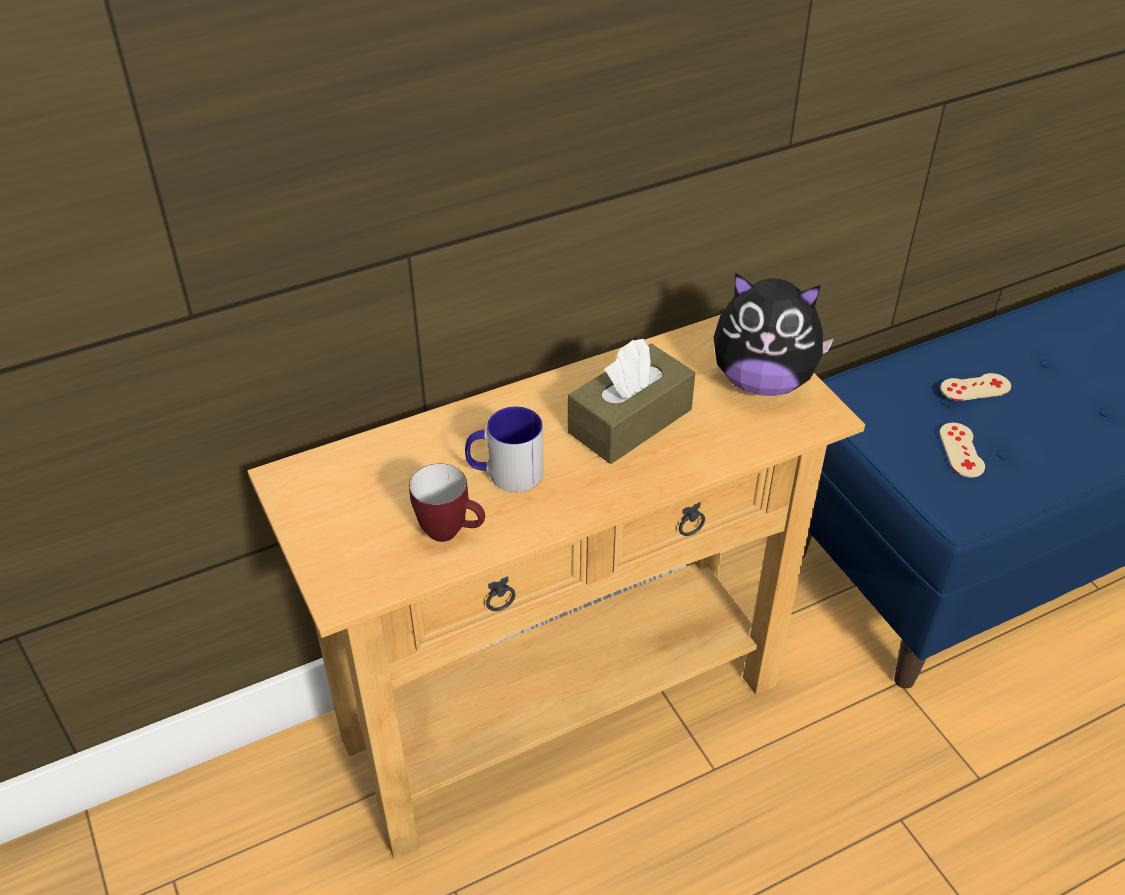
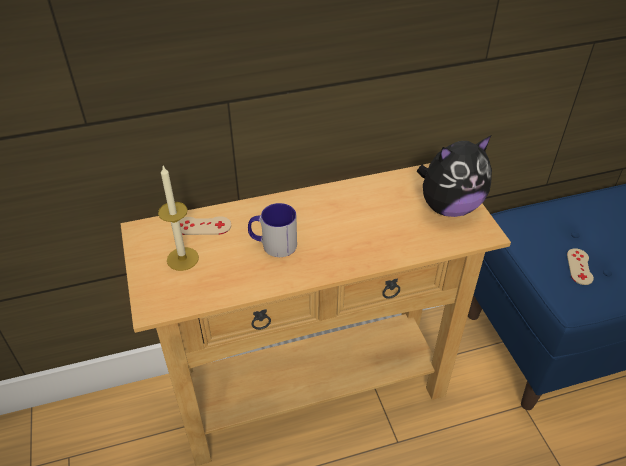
camera: 10 degrees right, 0 degrees up
mug [409,463,485,542] -> none
brown tissue box [568,339,695,464] -> none
plush toy [713,273,834,396] -> plush toy turned 45 degrees counterclockwise [417,136,492,217]
beige game controller [941,373,1011,401] -> beige game controller moved to [179,216,231,235]
none -> candle [158,166,199,271]

